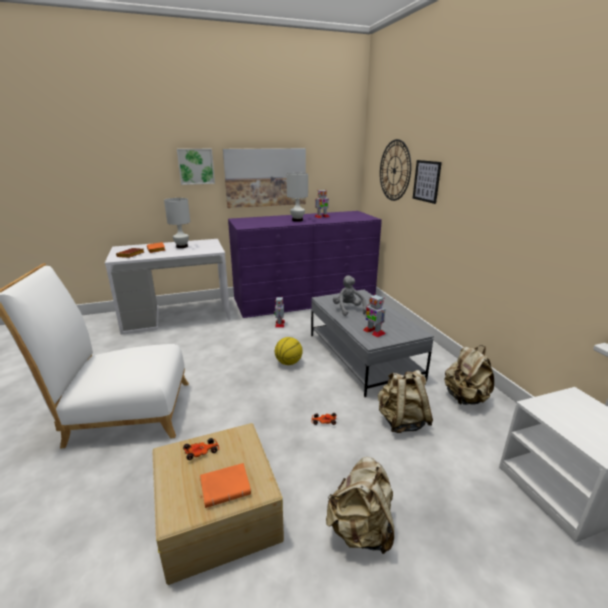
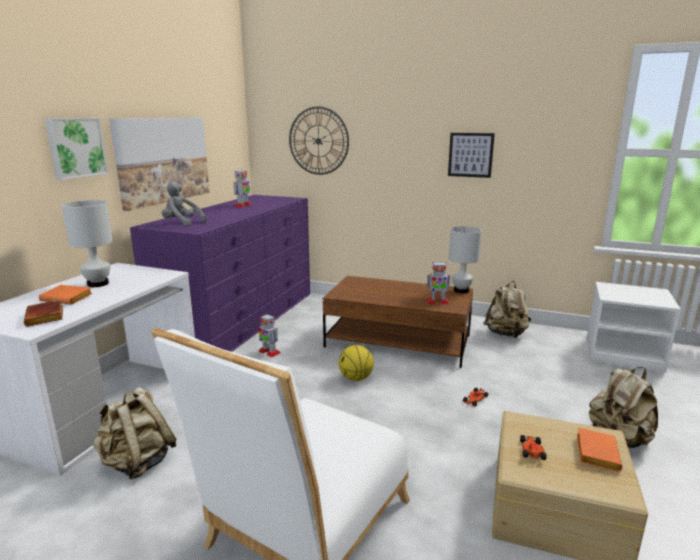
camera: 50 degrees left, 5 degrees down
white table lamp [286,173,308,222] -> white table lamp moved to [449,226,482,293]
grey coffee table [311,290,434,397] -> brown coffee table [323,276,473,368]
grey plush toy [333,276,367,316] -> grey plush toy moved to [162,181,207,226]
beige backpack [378,370,433,433] -> beige backpack moved to [93,387,176,480]
picture [413,160,442,204] -> picture moved to [448,133,495,178]

